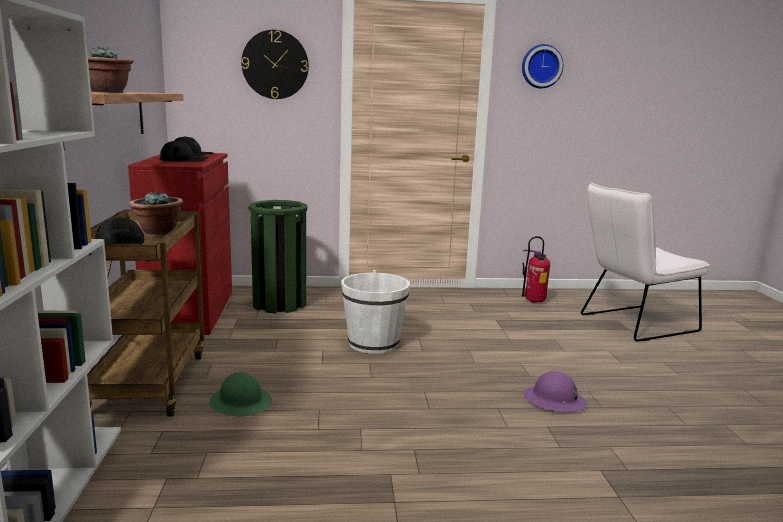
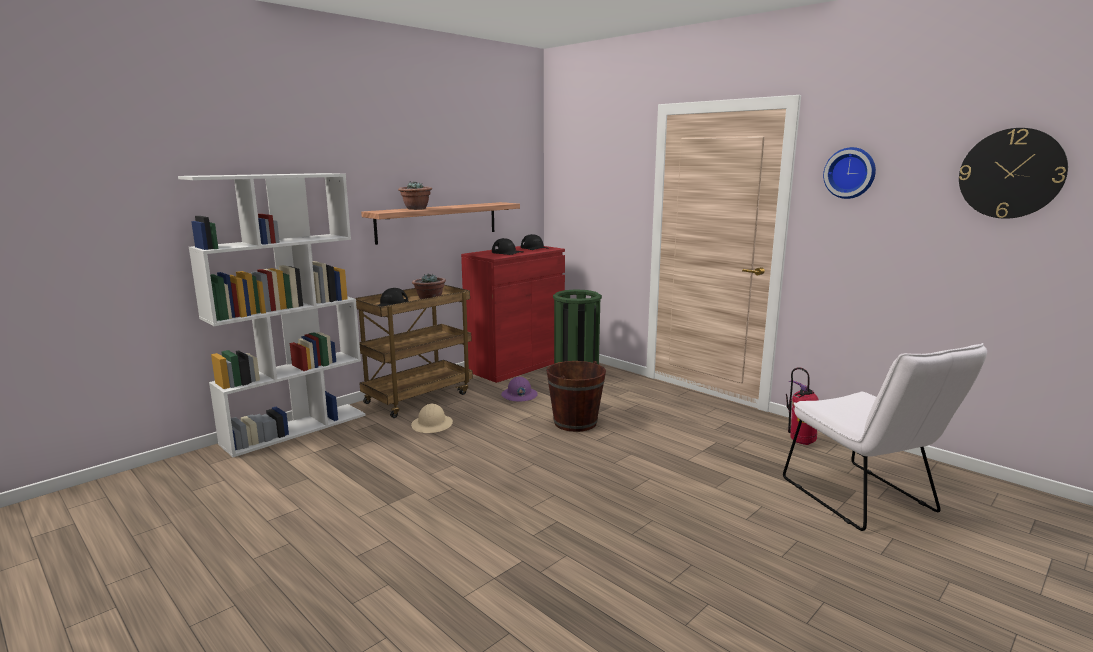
camera: 50 degrees right, 0 degrees up
green hard hat [210,372,272,417] -> beige hard hat [411,404,453,433]
wall clock [241,30,309,99] -> wall clock moved to [959,128,1068,219]
white bucket [341,270,410,354] -> brown bucket [546,361,606,432]
purple hard hat [524,371,587,413] -> purple hard hat moved to [501,376,538,402]
white chair [581,182,710,342] -> white chair turned 135 degrees counterclockwise [783,343,987,531]

